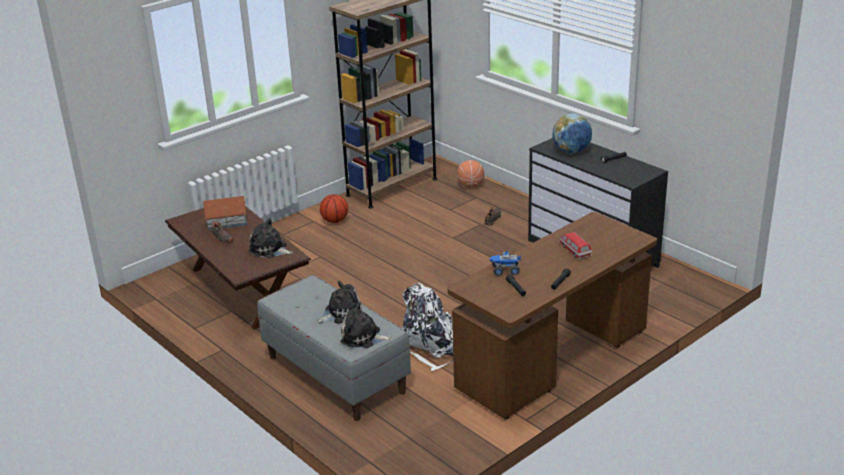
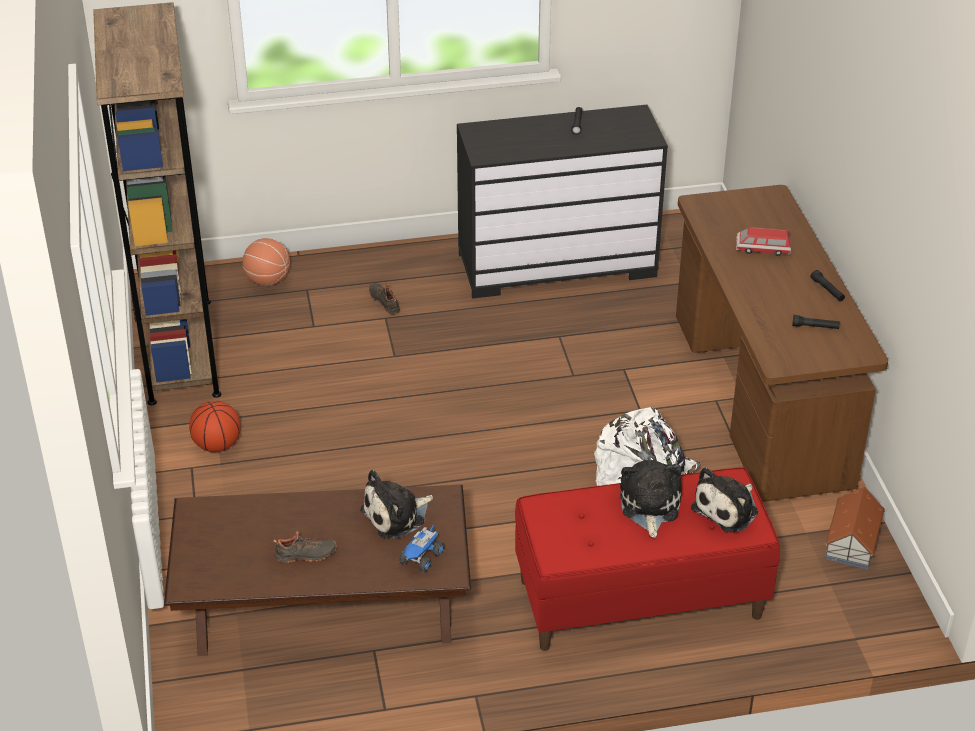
camera: 60 degrees left, 10 degrees up
toy house [203,196,247,230] -> toy house moved to [825,487,885,569]
grey bench [257,275,411,421] -> red bench [515,467,780,651]
toy truck [489,251,521,276] -> toy truck moved to [399,524,445,573]
globe [552,114,592,154] -> none

